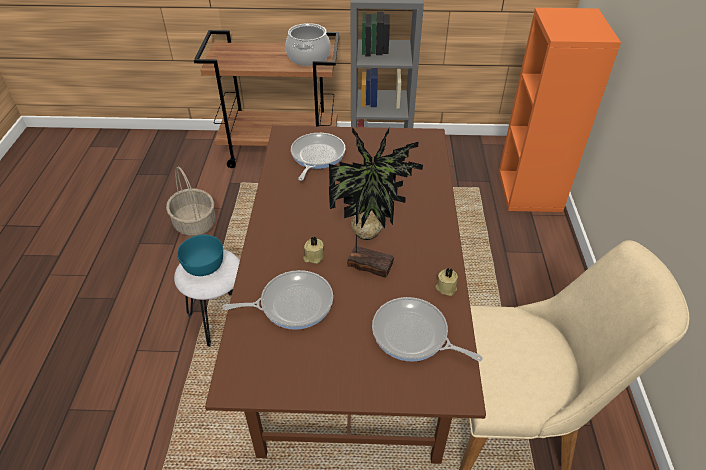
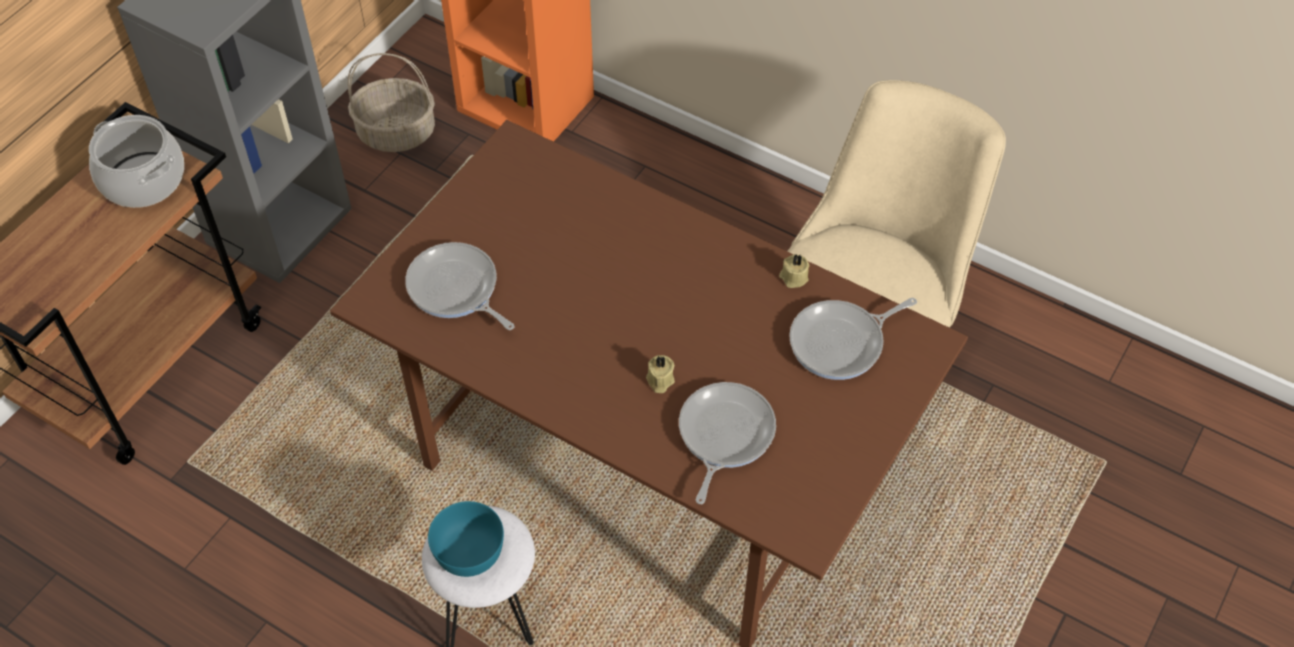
camera: 60 degrees left, 10 degrees up
basket [166,167,216,236] -> basket moved to [348,53,435,152]
potted plant [329,127,423,278] -> none

